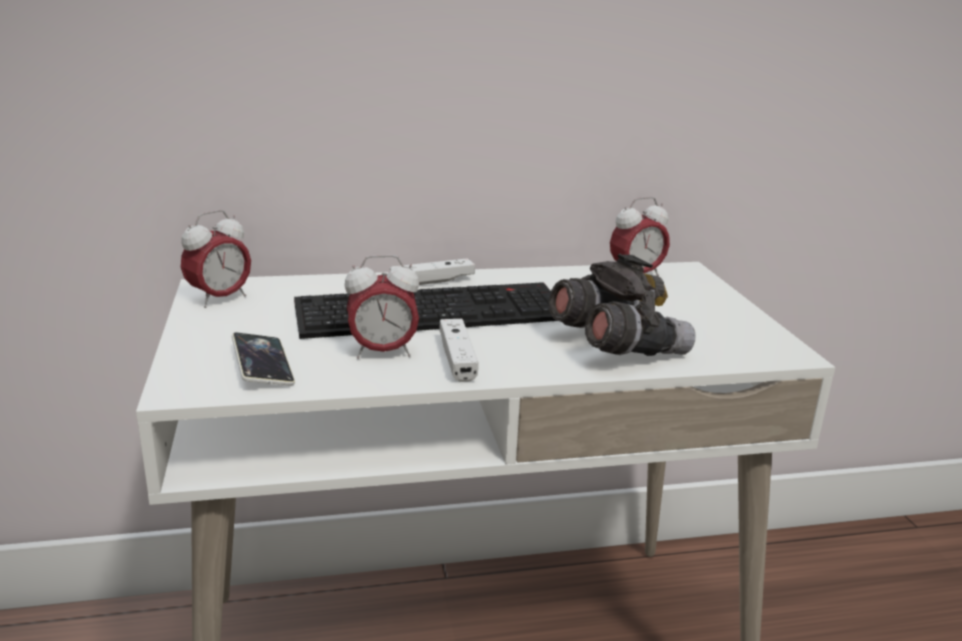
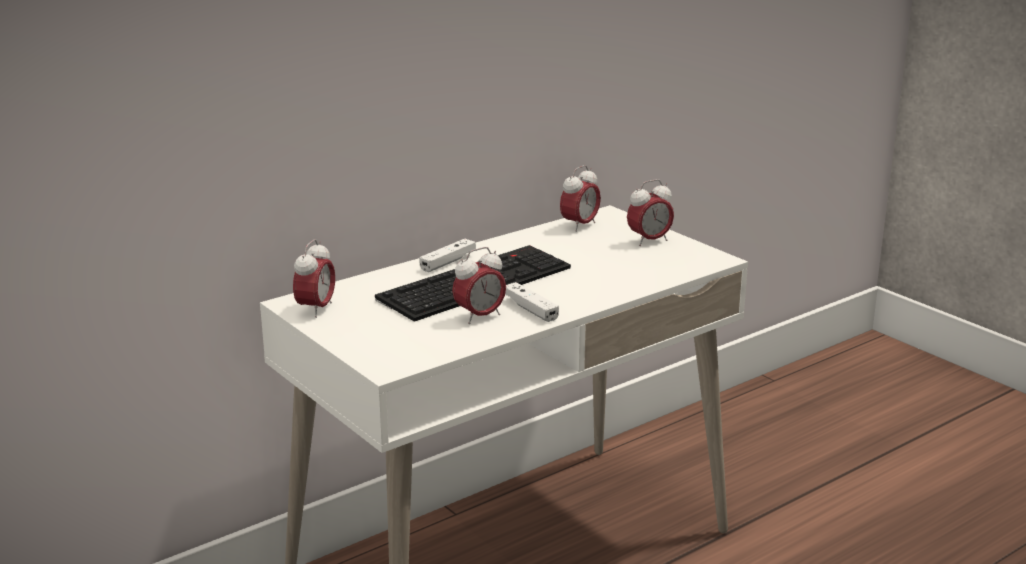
camera: 25 degrees left, 0 degrees up
phone [232,333,295,385] -> none
grey binoculars [549,254,695,356] -> none
none -> alarm clock [627,179,674,246]

